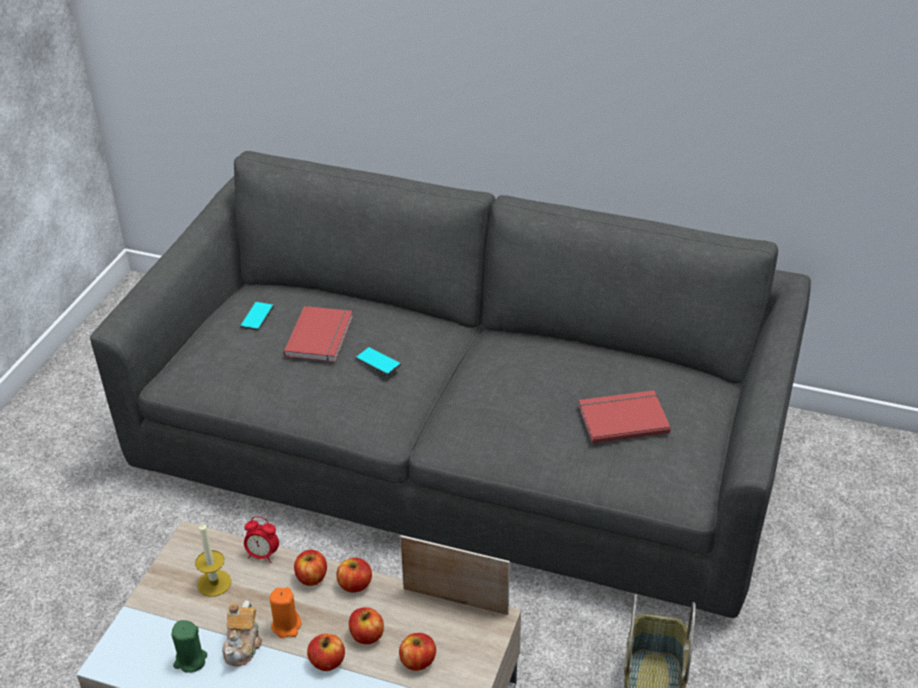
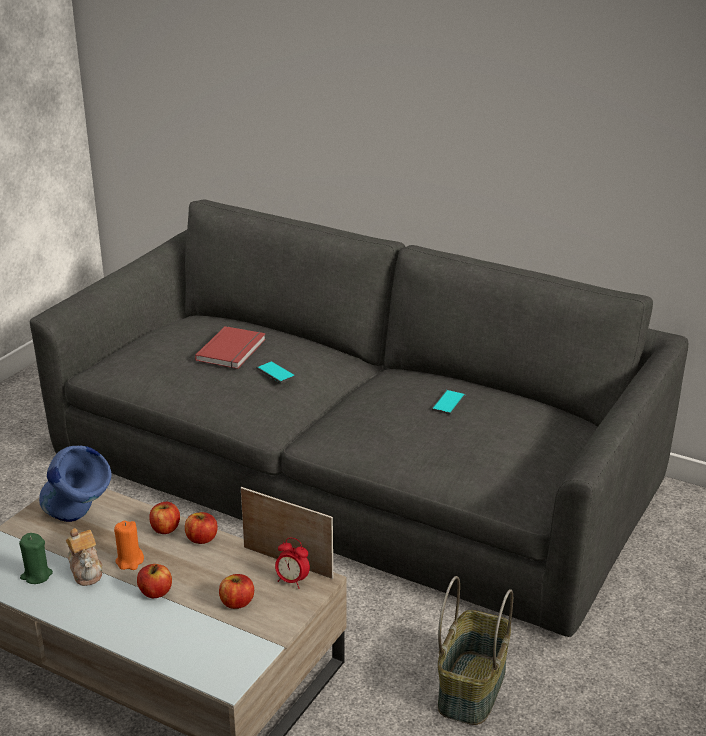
camera: 10 degrees right, 10 degrees down
candle [195,521,231,597] -> blue vase [39,446,111,522]
teapot [222,600,262,667] -> teapot turned 45 degrees counterclockwise [66,528,102,586]
phone [240,301,274,331] -> phone moved to [432,389,465,415]
alarm clock [244,516,279,563] -> alarm clock moved to [275,538,310,589]
apple [349,607,384,644] -> none
red book [578,390,671,443] -> none

